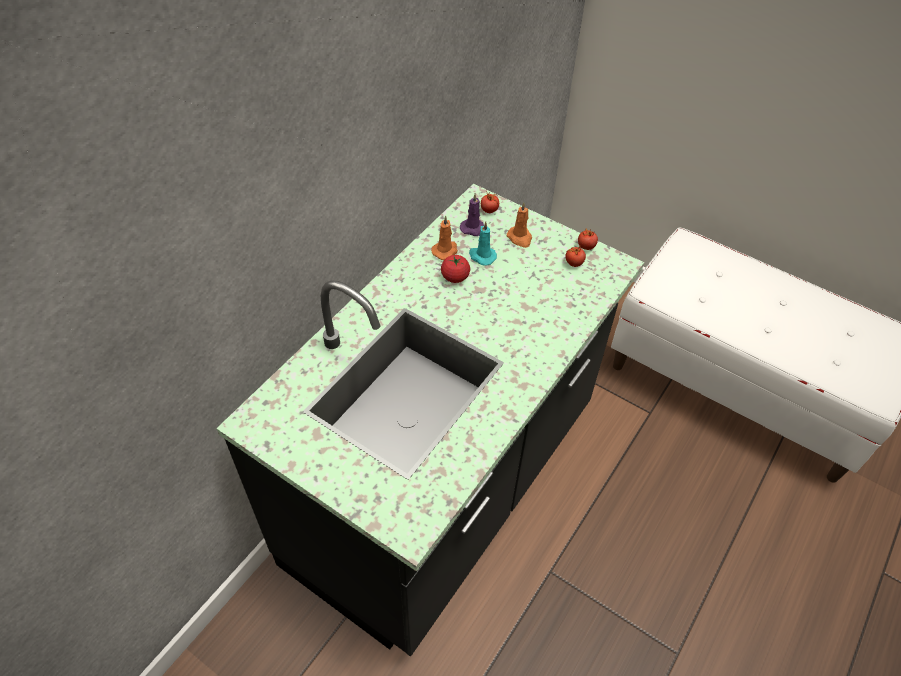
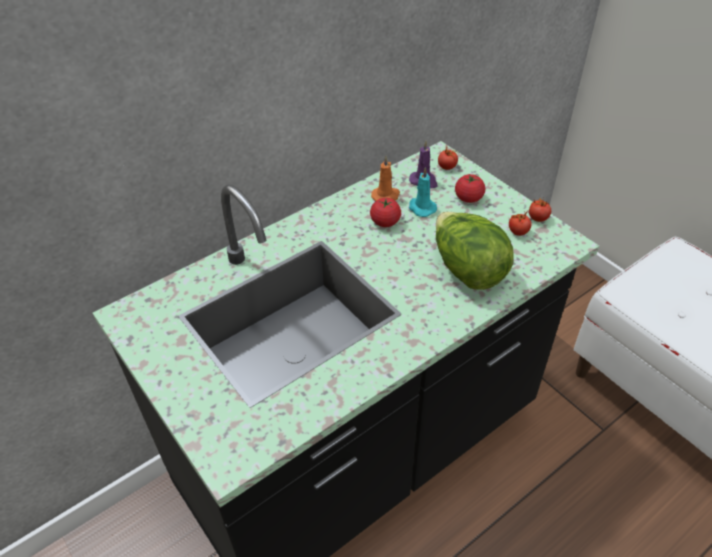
camera: 20 degrees right, 5 degrees down
orange candle [507,202,532,248] -> tomato [455,174,485,203]
none -> lettuce [436,212,513,290]

